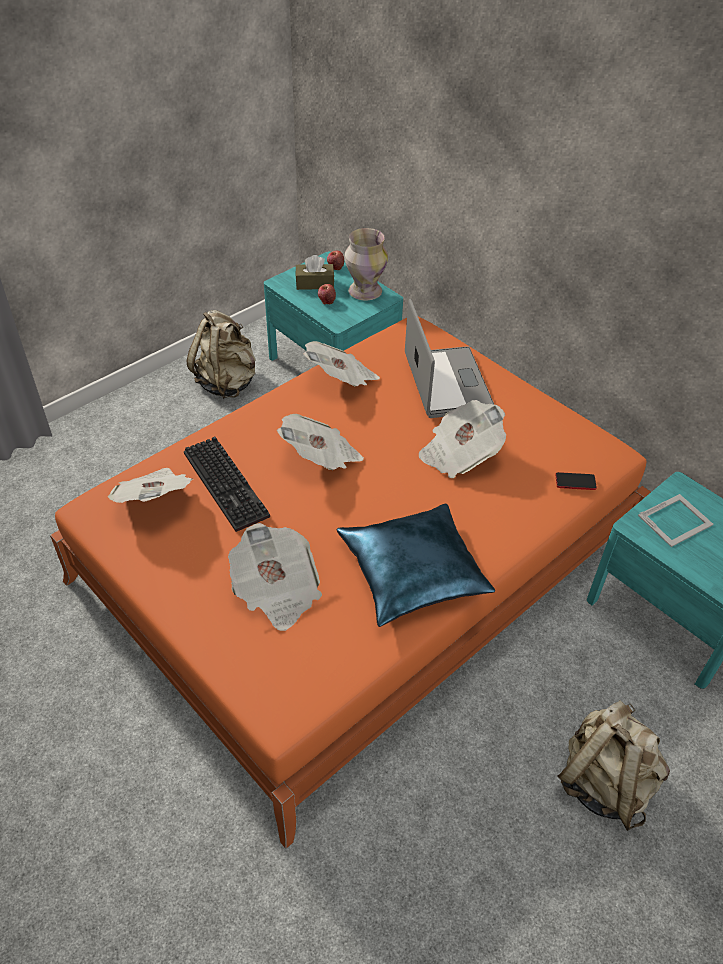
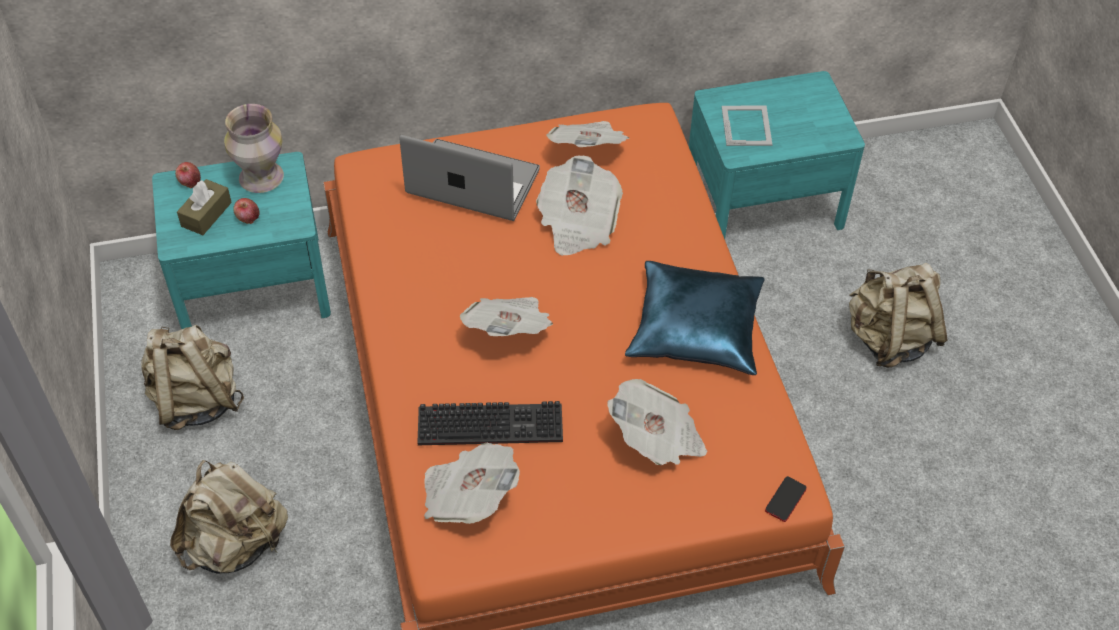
camera: 60 degrees left, 5 degrees up
newspaper [303,341,380,387] -> newspaper moved to [547,121,629,147]
phone [555,472,597,490] -> phone moved to [765,476,807,522]
none -> beige backpack [170,460,288,573]

